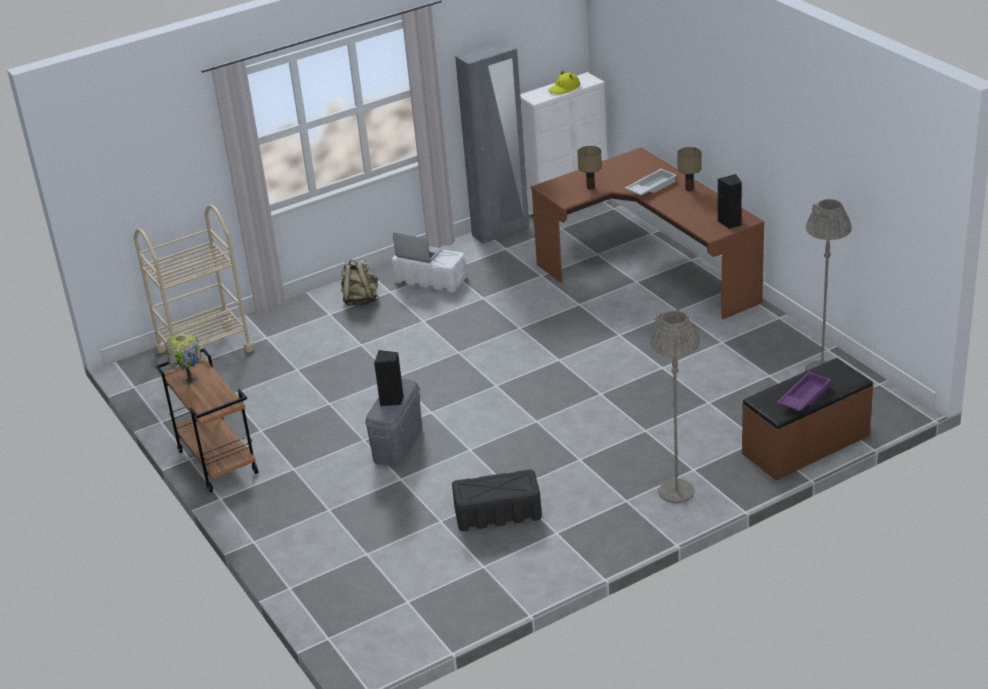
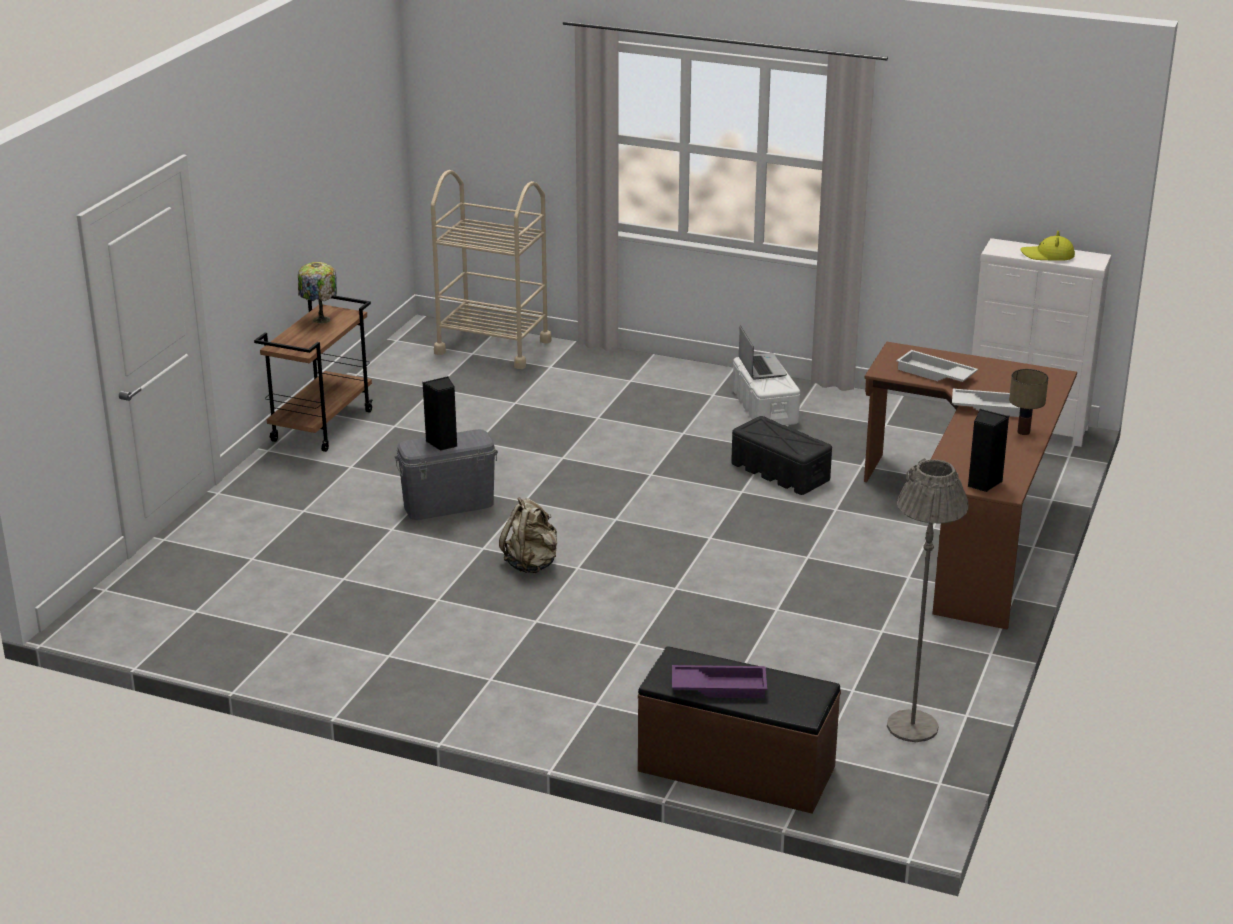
camera: 50 degrees right, 5 degrees down
beige backpack [341,260,379,306] -> beige backpack moved to [499,497,557,573]
black storage box [452,469,542,531] -> black storage box moved to [731,416,832,495]
grey wardrobe [455,41,529,244] -> none
table lamp [577,146,602,190] -> white tray [896,350,978,382]
grey floor lamp [650,309,700,503] -> none

